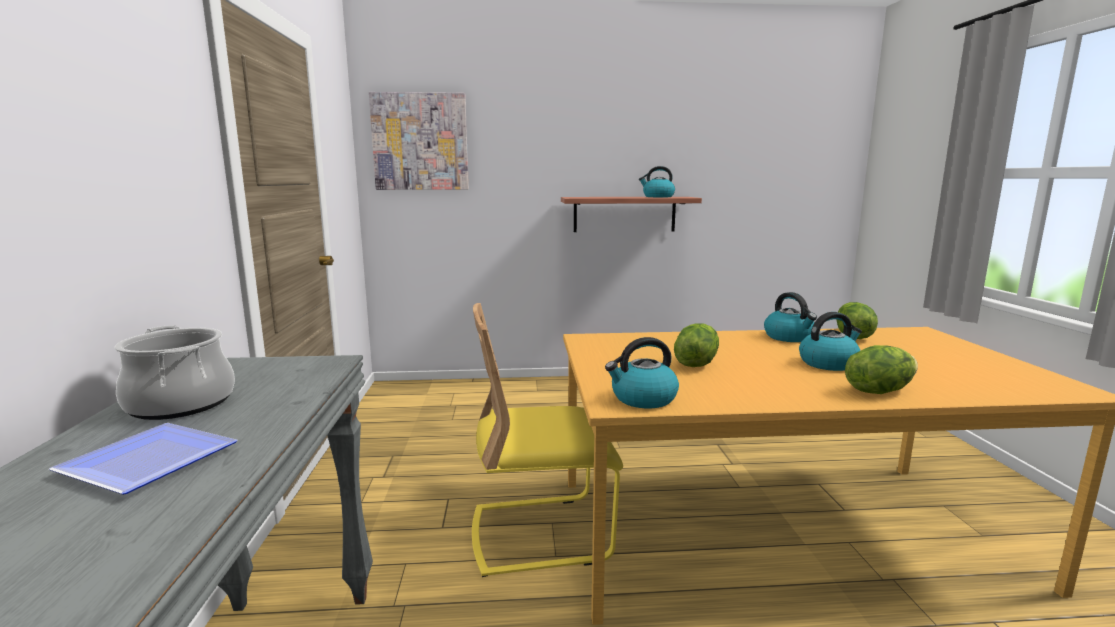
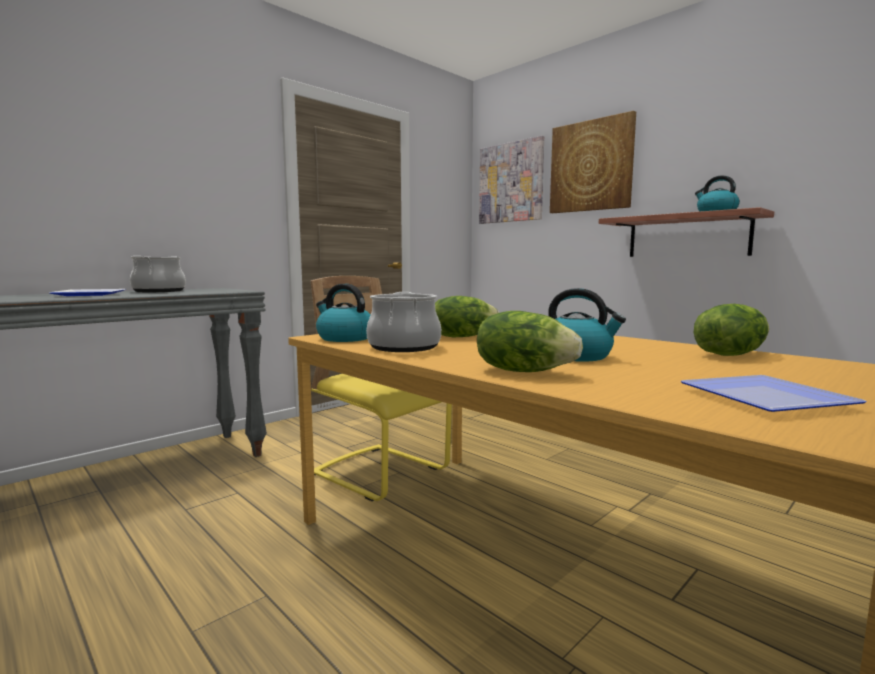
camera: 50 degrees right, 5 degrees down
kettle [764,292,817,342] -> none
none -> cooking pot [366,292,441,352]
none -> picture [550,111,636,213]
none -> plate [681,375,867,412]

